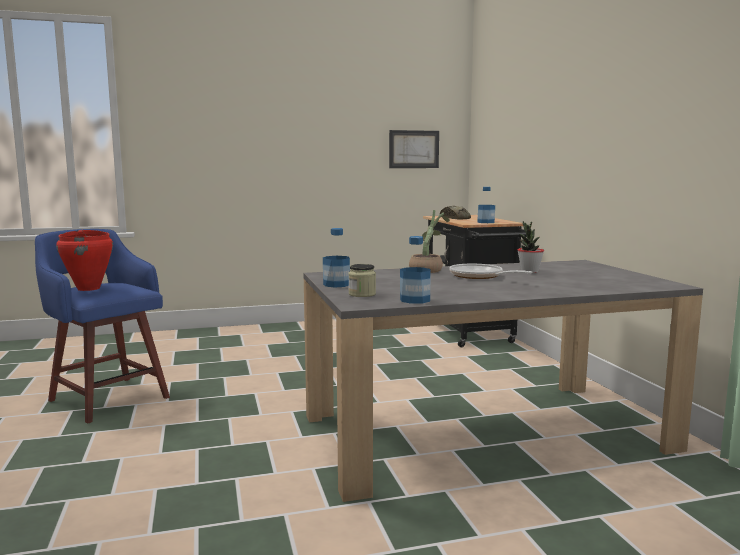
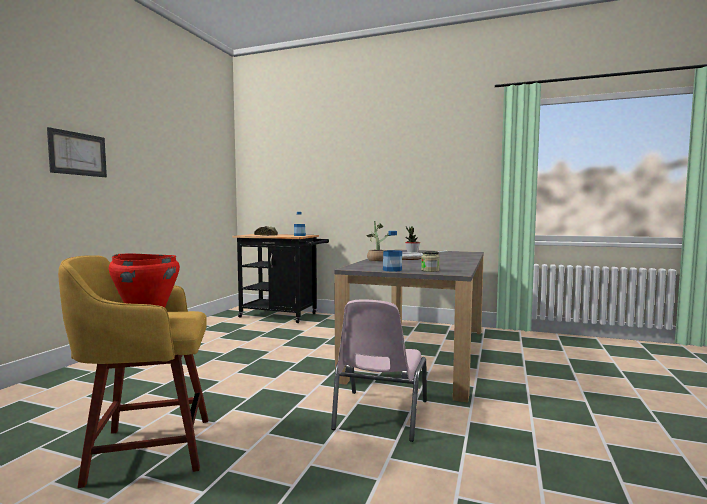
camera: 55 degrees left, 5 degrees down
blue stool [35,229,170,424] -> yellow stool [58,255,208,488]
picture [389,130,439,168] -> picture moved to [47,127,107,177]
bottle [400,236,430,304] -> none
none -> pink chair [331,300,427,442]

